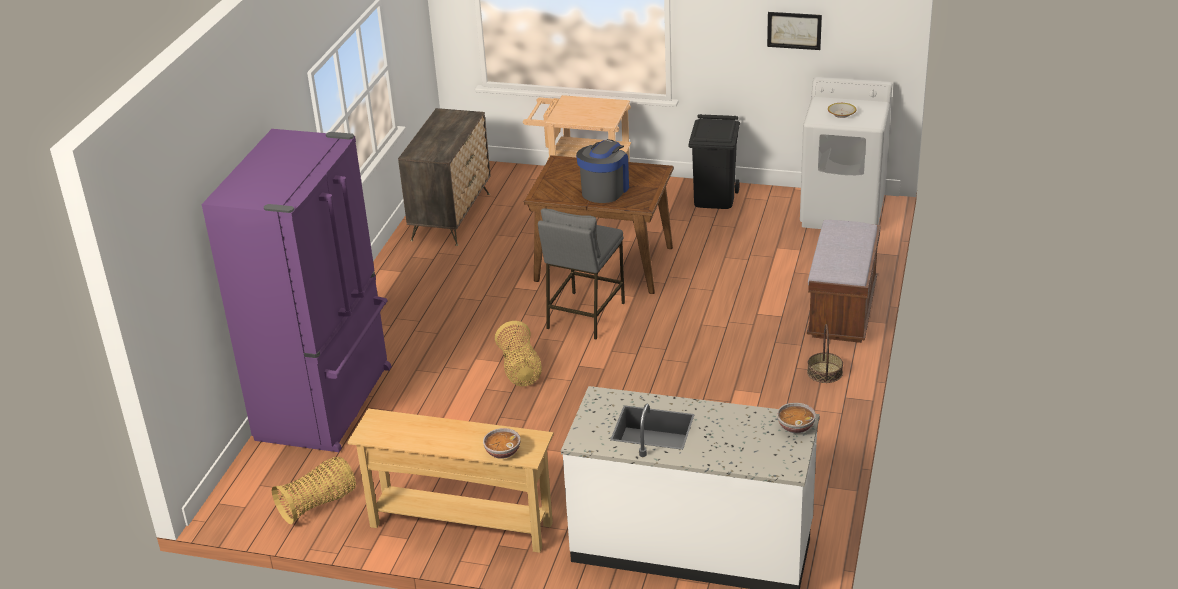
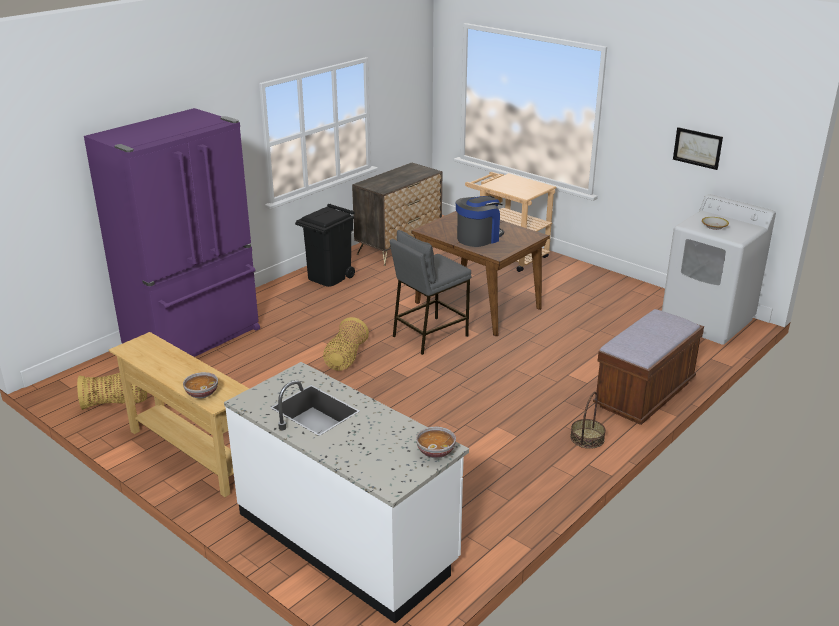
camera: 25 degrees right, 5 degrees down
black trash can [689,114,740,209] -> black trash can moved to [295,204,355,287]

